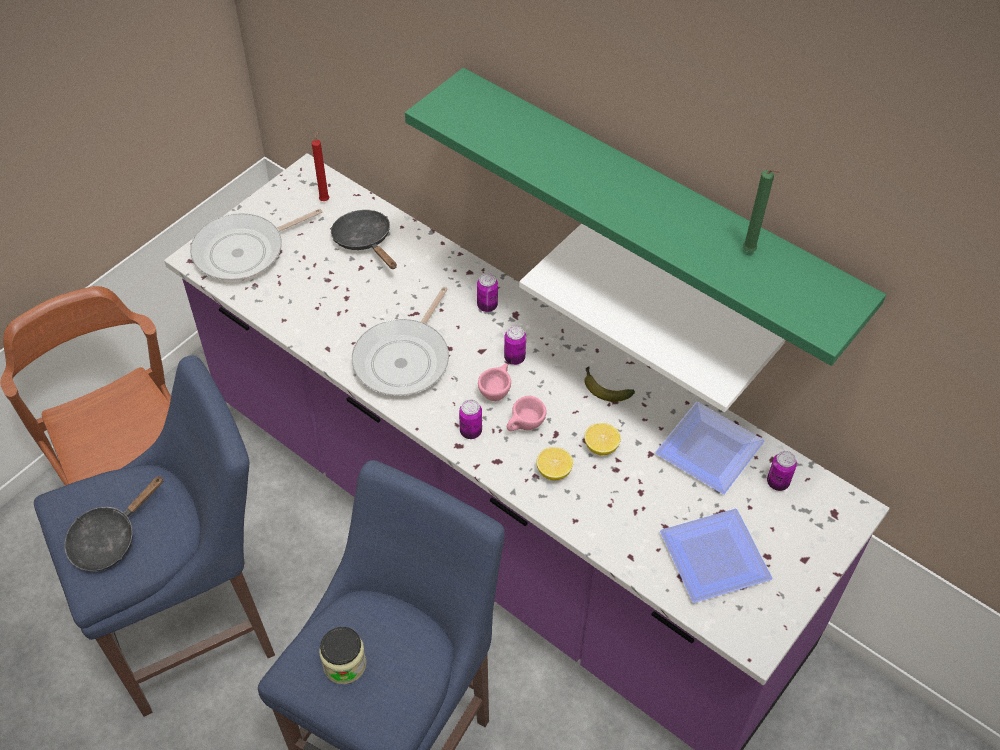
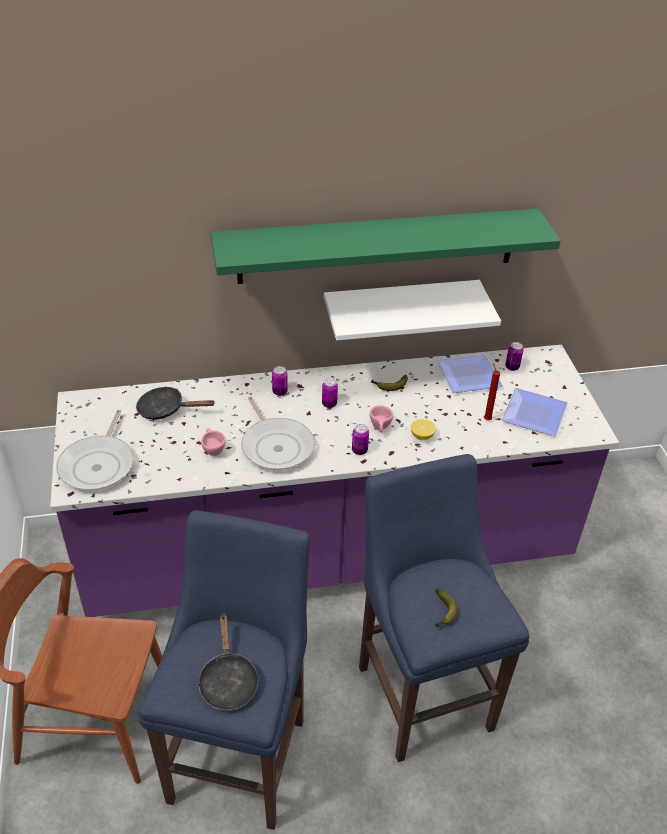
camera: 50 degrees left, 10 degrees down
red candle [312,130,329,201] -> red candle moved to [484,363,500,420]
jar [319,627,367,684] -> banana [435,588,458,628]
pink cup [478,364,511,401] -> pink cup moved to [201,428,226,456]
lemon [584,423,621,455] -> none
green candle [743,169,780,252] -> none

